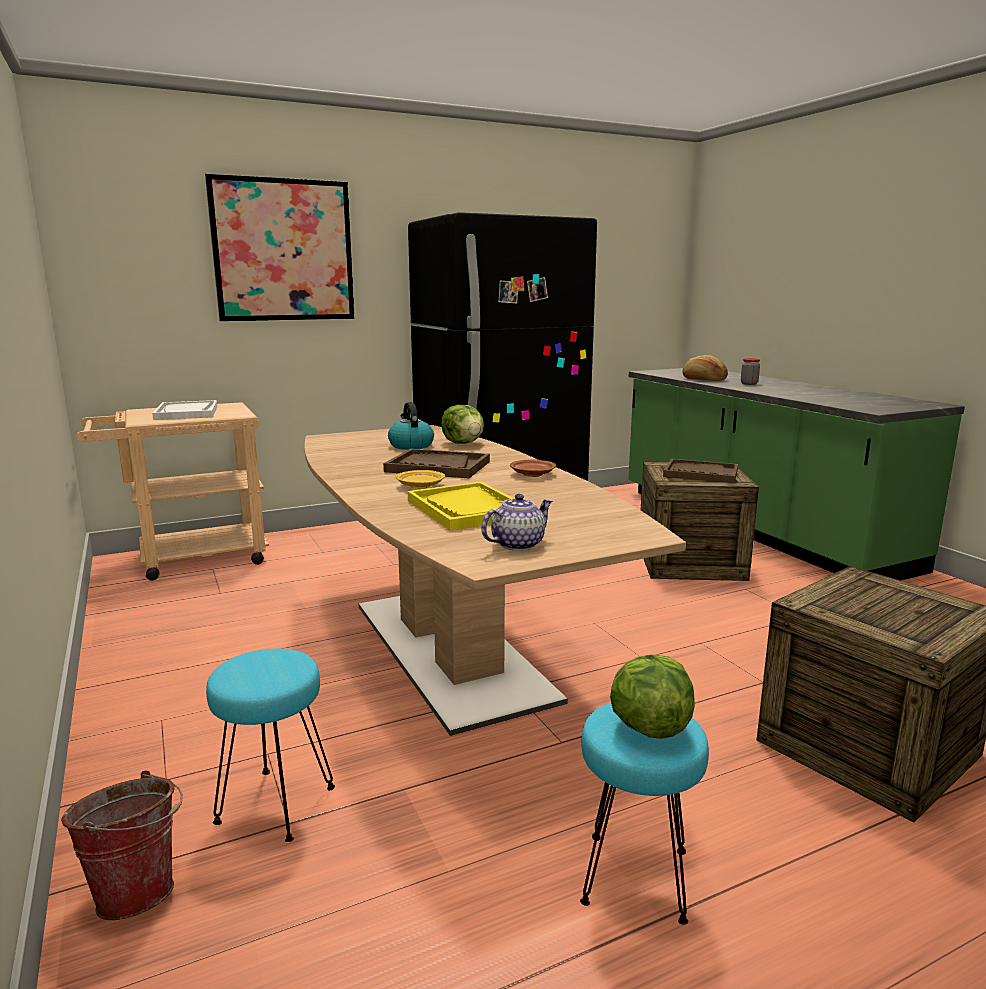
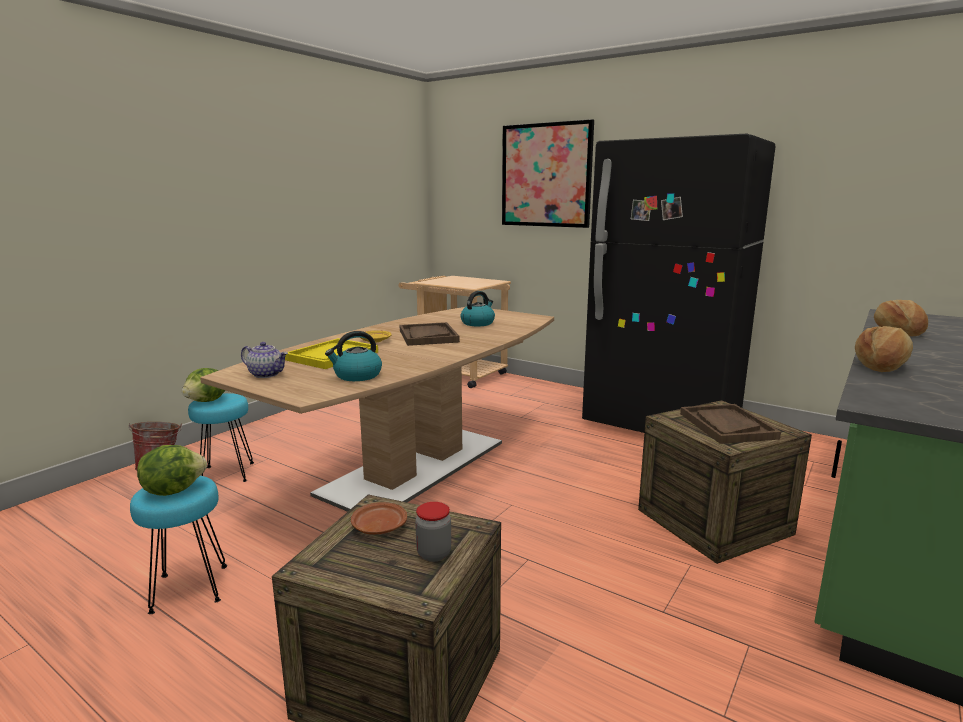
camera: 60 degrees right, 0 degrees up
white tray [152,400,218,420] -> none
lettuce [441,405,484,444] -> lettuce moved to [182,368,225,402]
brown plate [510,460,556,477] -> brown plate moved to [351,502,407,535]
jar [741,358,760,385] -> jar moved to [415,502,451,562]
none -> kettle [325,331,382,381]
none -> bread [855,326,913,372]

